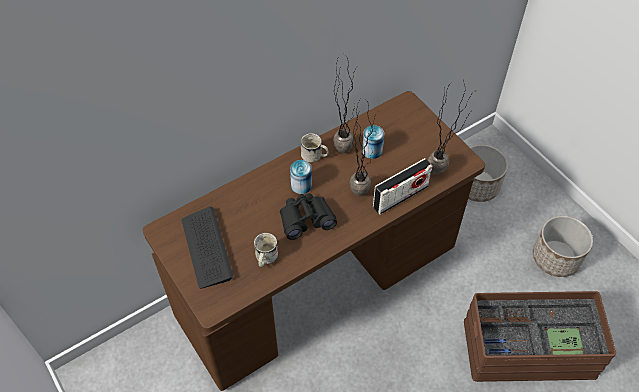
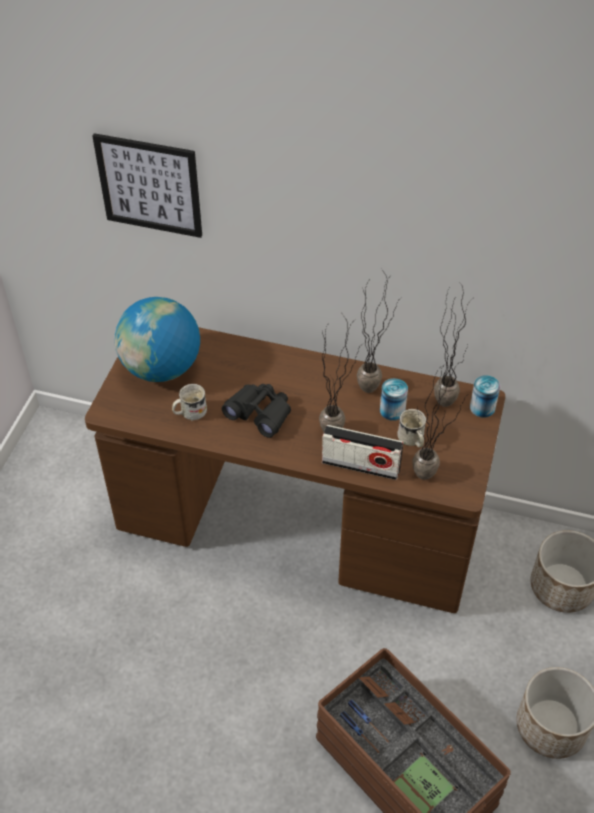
camera: 50 degrees right, 5 degrees down
keyboard [182,206,234,289] -> globe [114,297,200,382]
can [290,160,312,194] -> can moved to [470,375,500,418]
white mug [301,133,329,162] -> white mug moved to [397,409,426,448]
none -> picture [92,133,202,238]
none -> potted plant [434,283,472,407]

